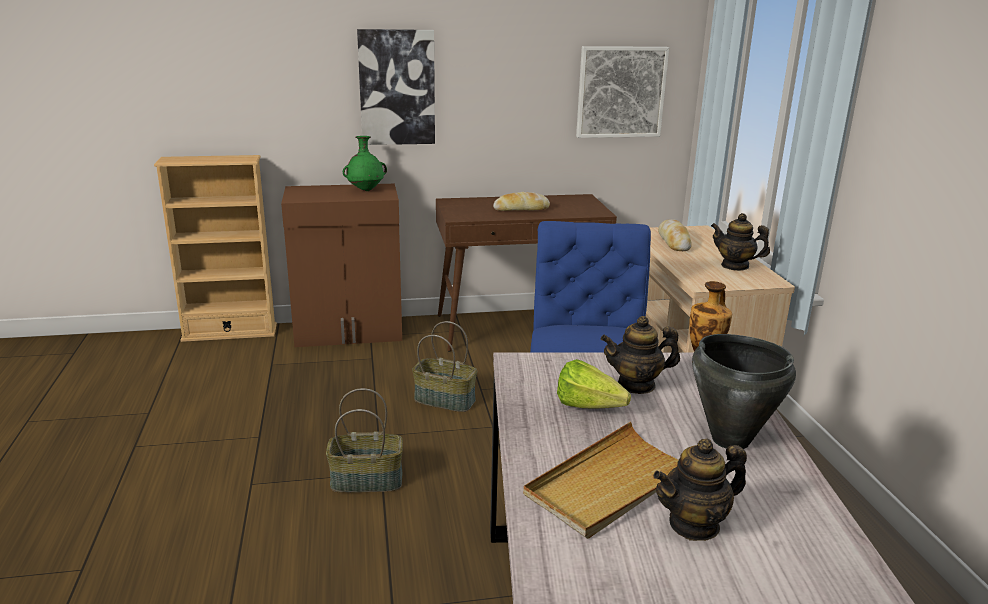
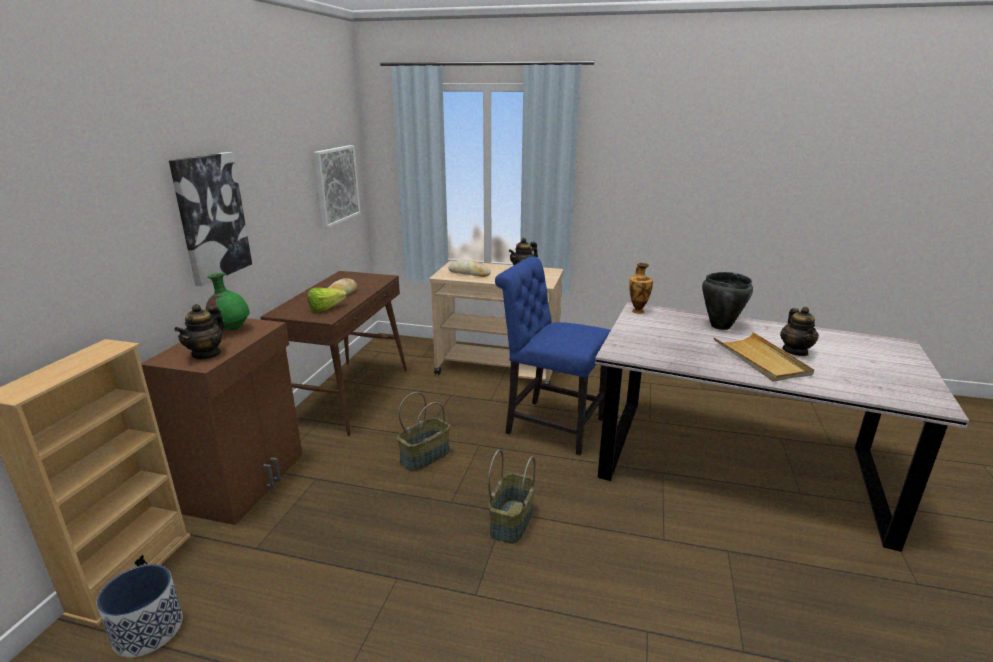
camera: 65 degrees left, 0 degrees up
lettuce [557,359,631,409] -> lettuce moved to [308,288,347,312]
teapot [601,316,680,394] -> teapot moved to [174,304,225,360]
none -> planter [97,564,183,657]

